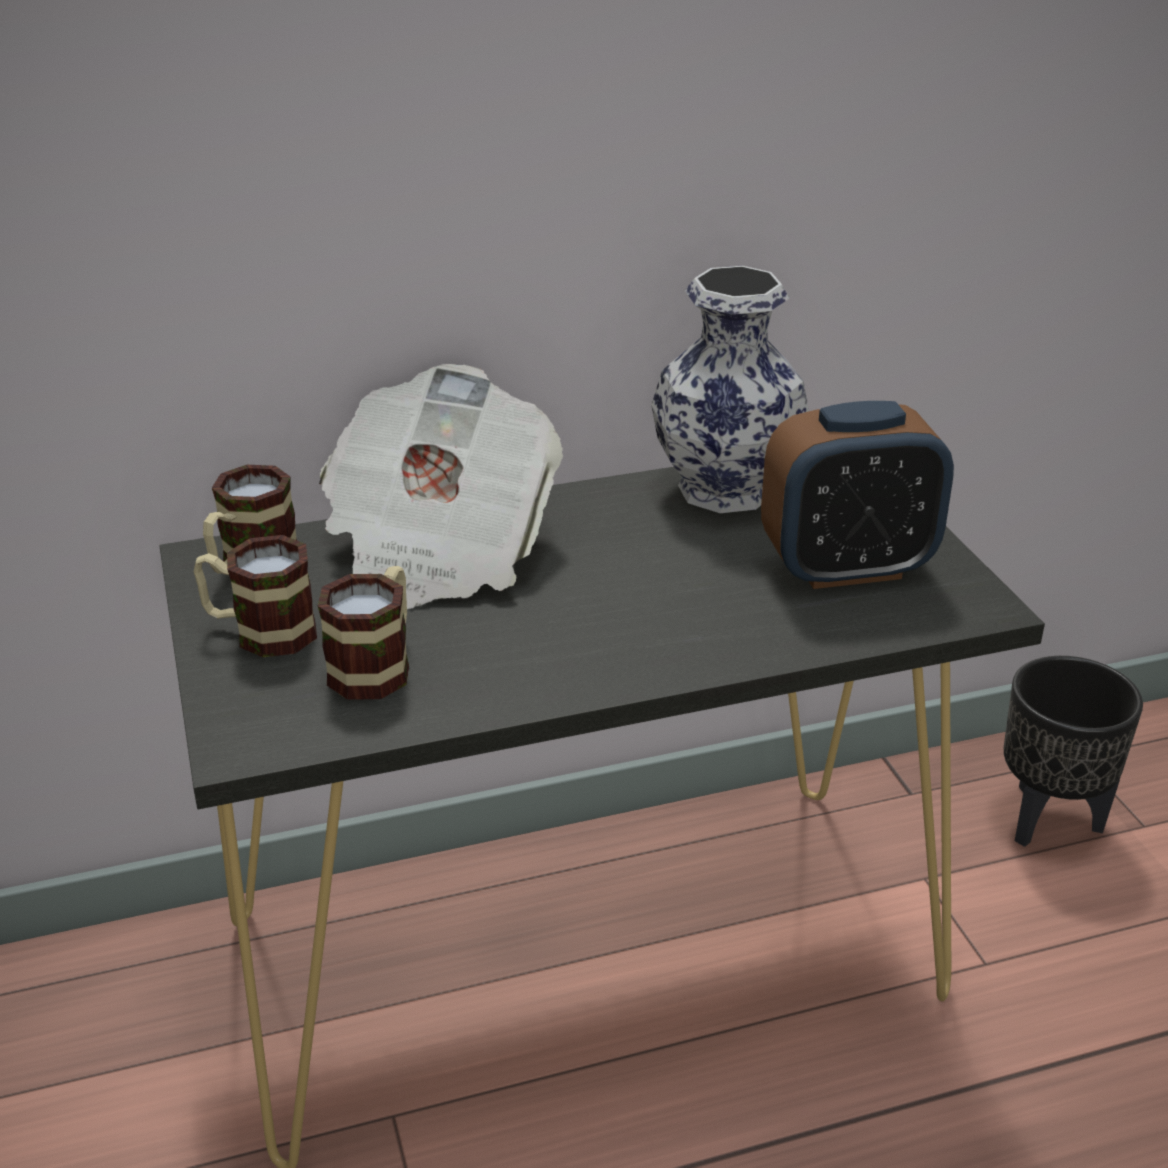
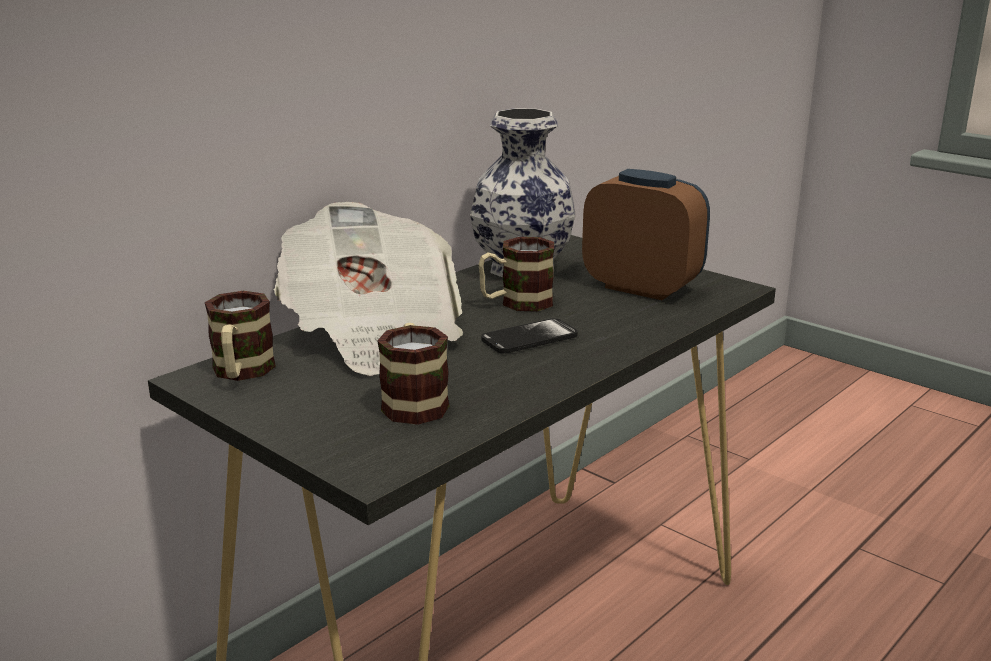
camera: 30 degrees left, 10 degrees down
mug [194,535,317,657] -> mug moved to [478,237,554,311]
alarm clock [761,401,954,589] -> alarm clock turned 105 degrees counterclockwise [582,169,710,300]
black planter [1004,656,1143,847] -> none
none -> phone [481,318,578,354]

